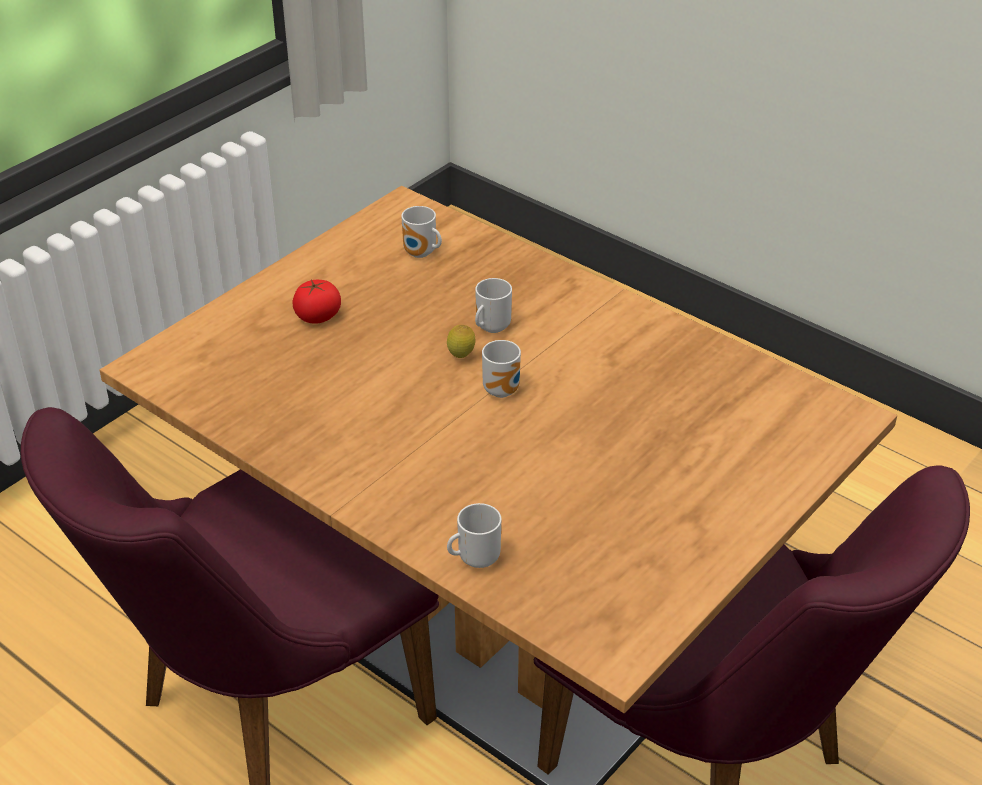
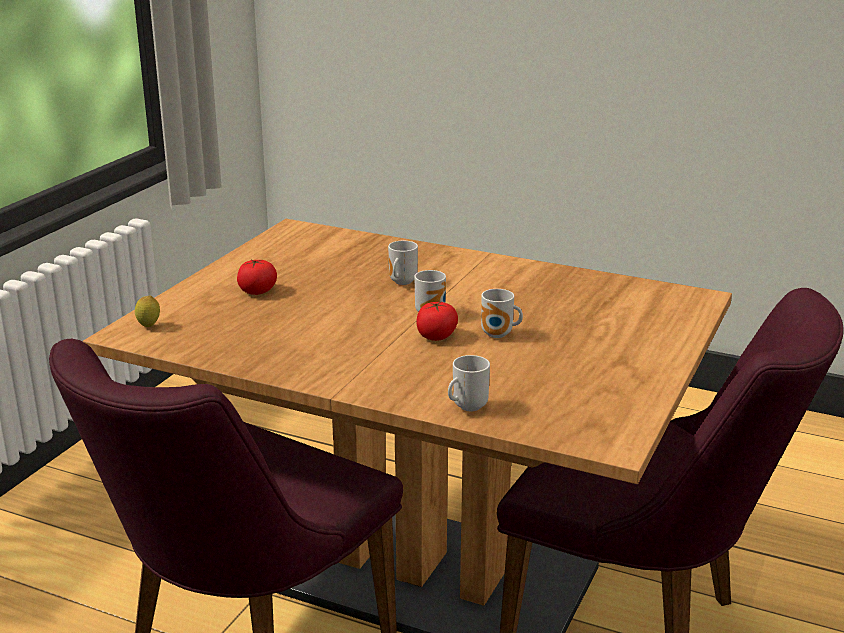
camera: 15 degrees left, 15 degrees down
mug [401,206,442,258] -> mug moved to [481,289,523,338]
lemon [447,325,475,358] -> lemon moved to [135,296,160,327]
none -> tomato [417,302,458,341]

